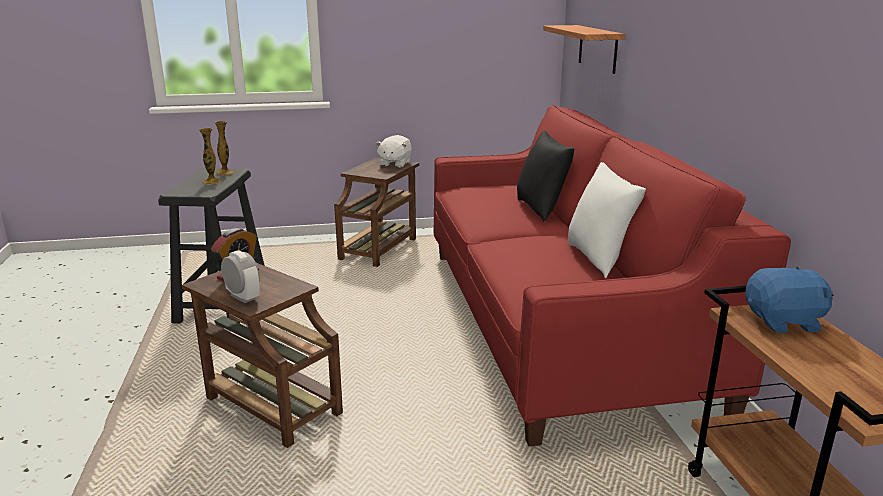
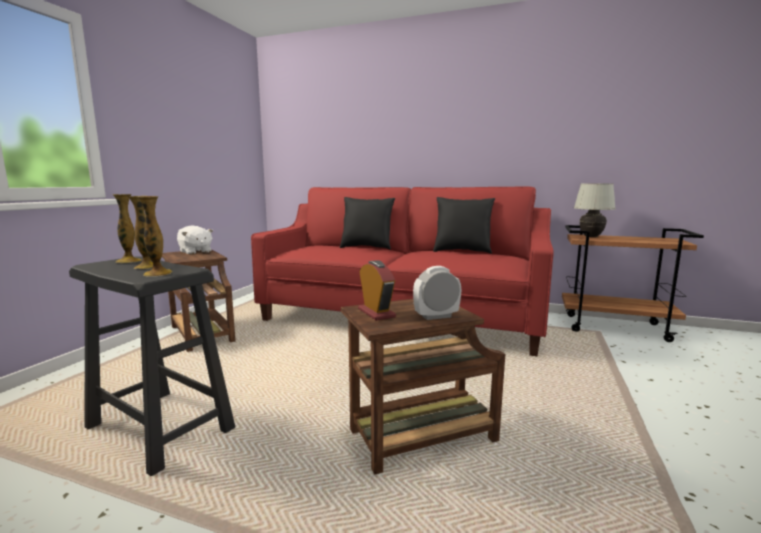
camera: 60 degrees left, 10 degrees down
shelf [543,25,625,74] -> none
white pillow [568,162,646,278] -> black pillow [433,197,495,254]
blue plush toy [745,265,833,333] -> white table lamp [574,183,616,237]
none -> vase [137,196,173,277]

